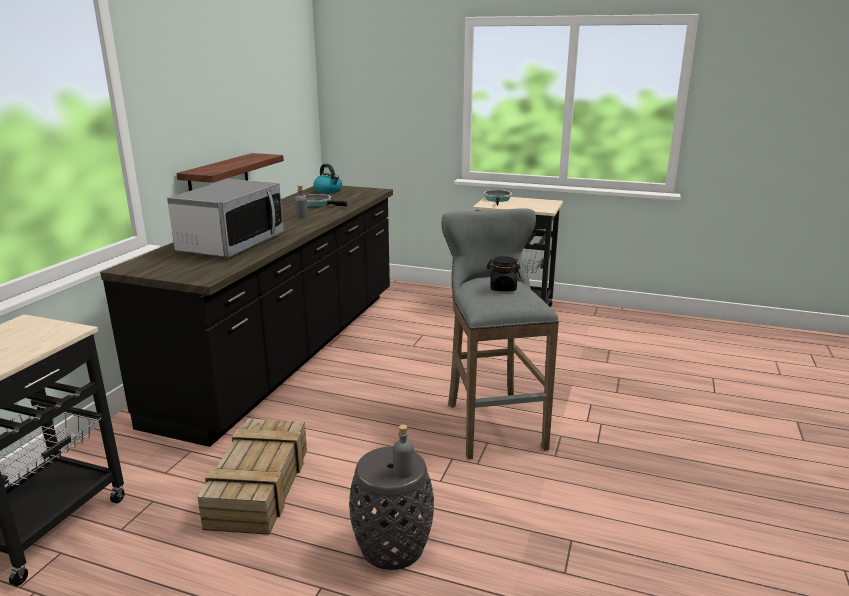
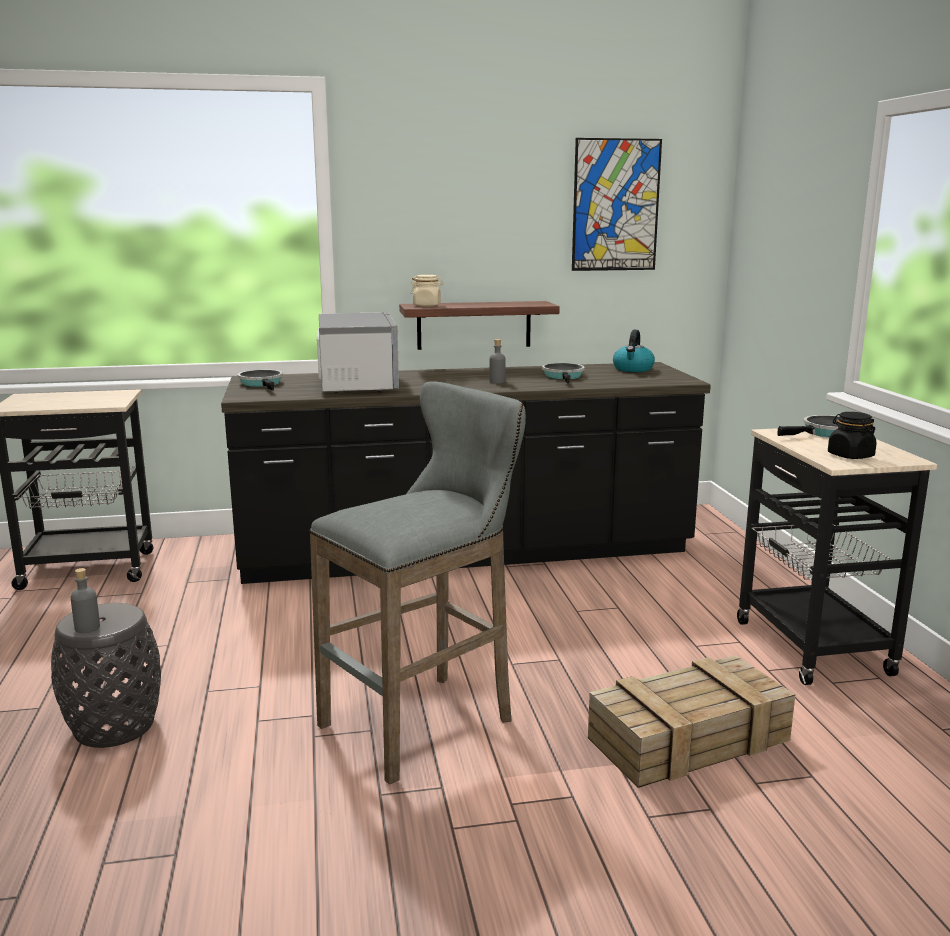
camera: 60 degrees right, 5 degrees down
microwave [167,179,283,257] -> microwave turned 90 degrees counterclockwise [317,312,399,393]
crate [197,419,307,535] -> crate moved to [588,655,795,788]
black jar [487,256,521,291] -> black jar moved to [828,412,877,459]
none -> frying pan [238,370,283,391]
none -> beige jar [410,275,444,307]
none -> picture [572,138,662,271]

